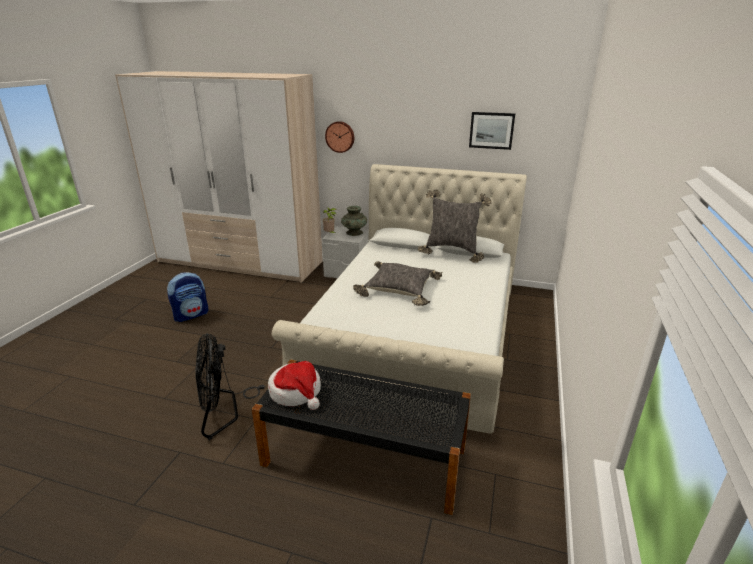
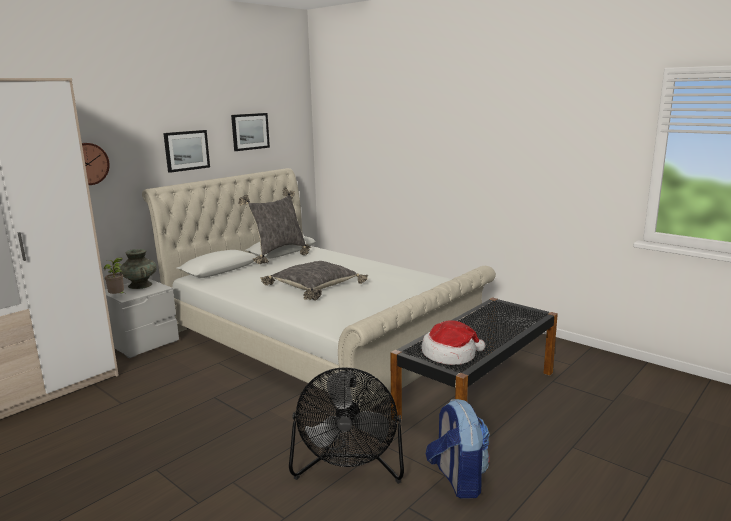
camera: 65 degrees left, 10 degrees down
backpack [167,272,209,322] -> backpack moved to [426,399,490,499]
none -> picture [163,130,210,173]

